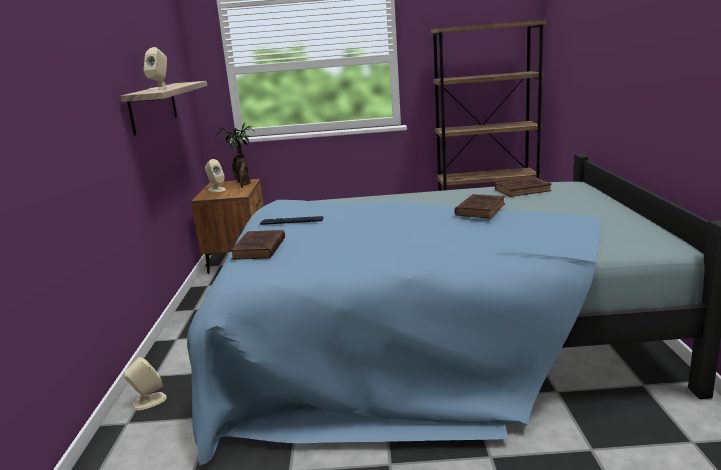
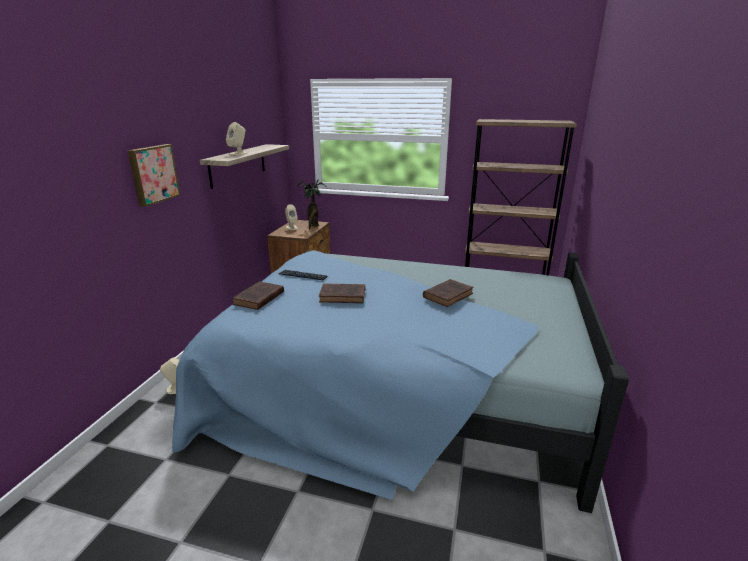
camera: 15 degrees right, 5 degrees up
brown book [495,177,552,197] -> brown book moved to [319,284,365,303]
none -> picture [128,144,180,207]

